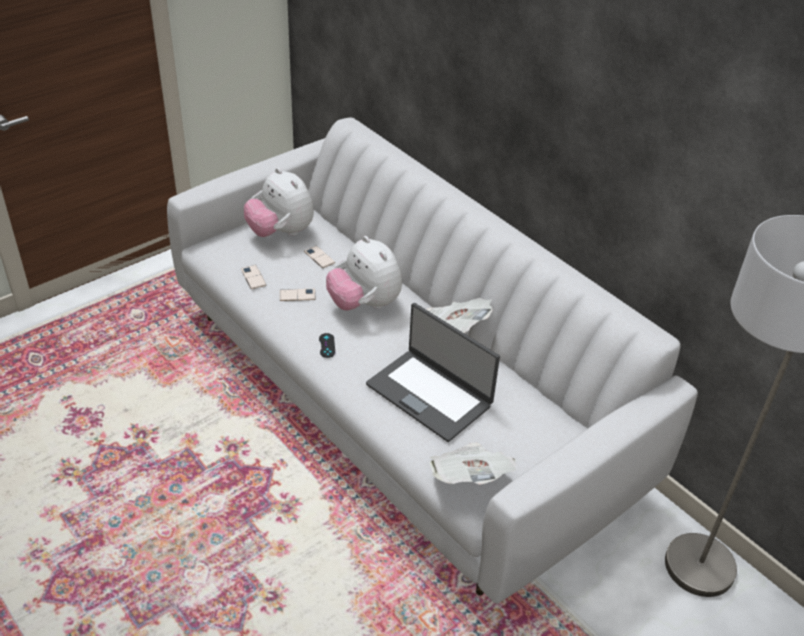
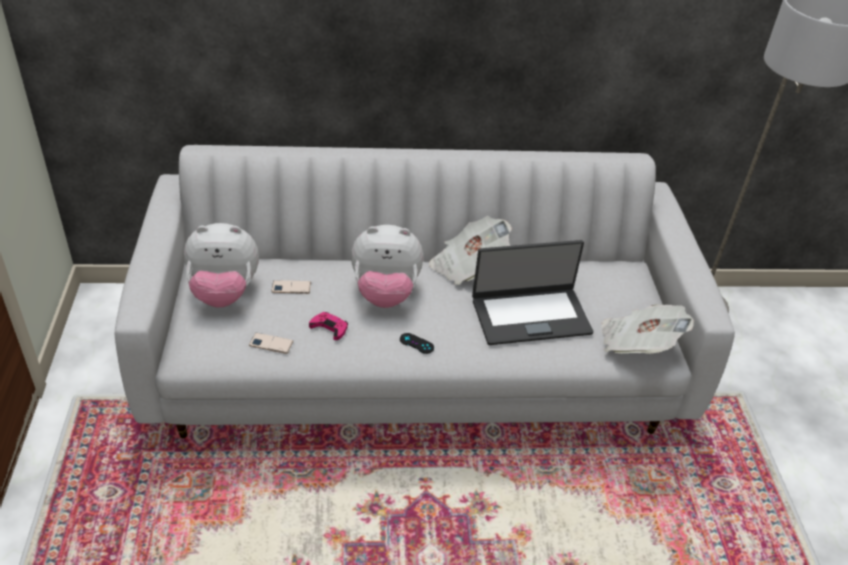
camera: 55 degrees left, 0 degrees up
phone [280,289,315,301] -> pink game controller [309,312,348,340]

